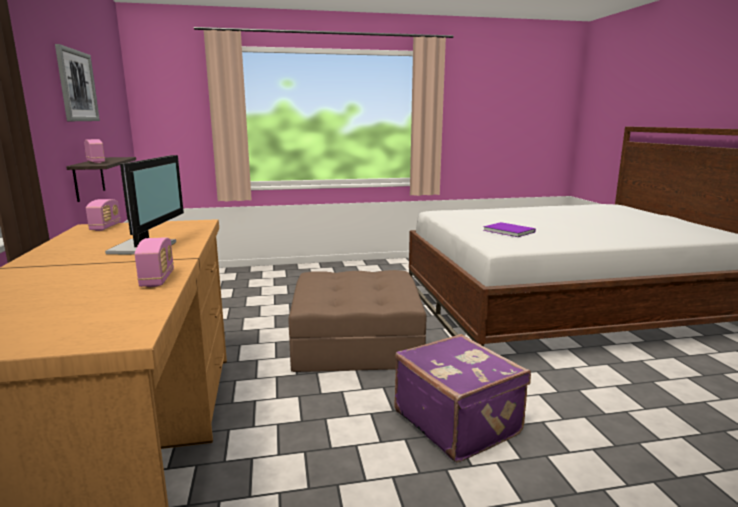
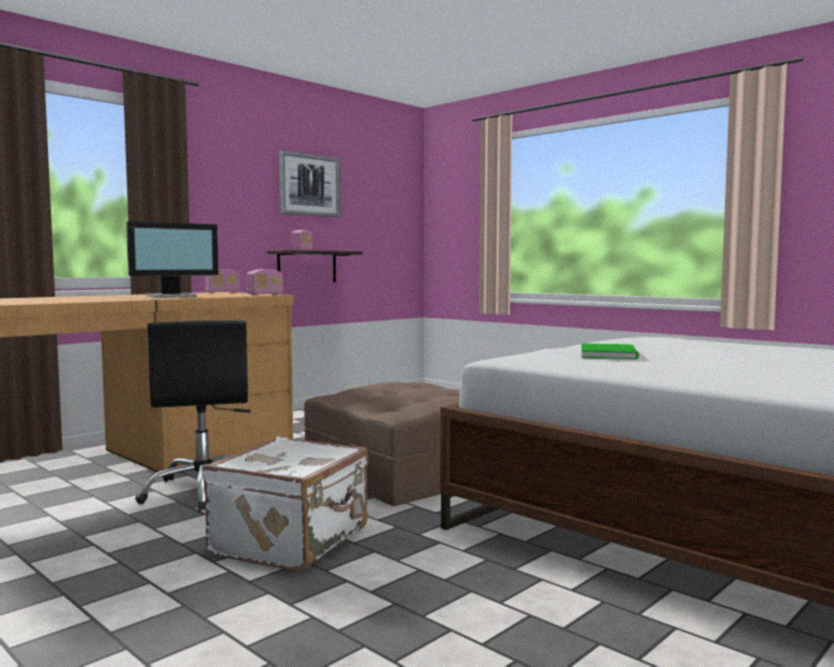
camera: 55 degrees right, 10 degrees down
radio [135,237,174,287] -> radio moved to [247,269,283,296]
purple suitcase [394,334,531,463] -> white suitcase [202,437,368,572]
purple book [483,222,536,237] -> green book [581,343,639,359]
none -> black office chair [135,320,251,512]

